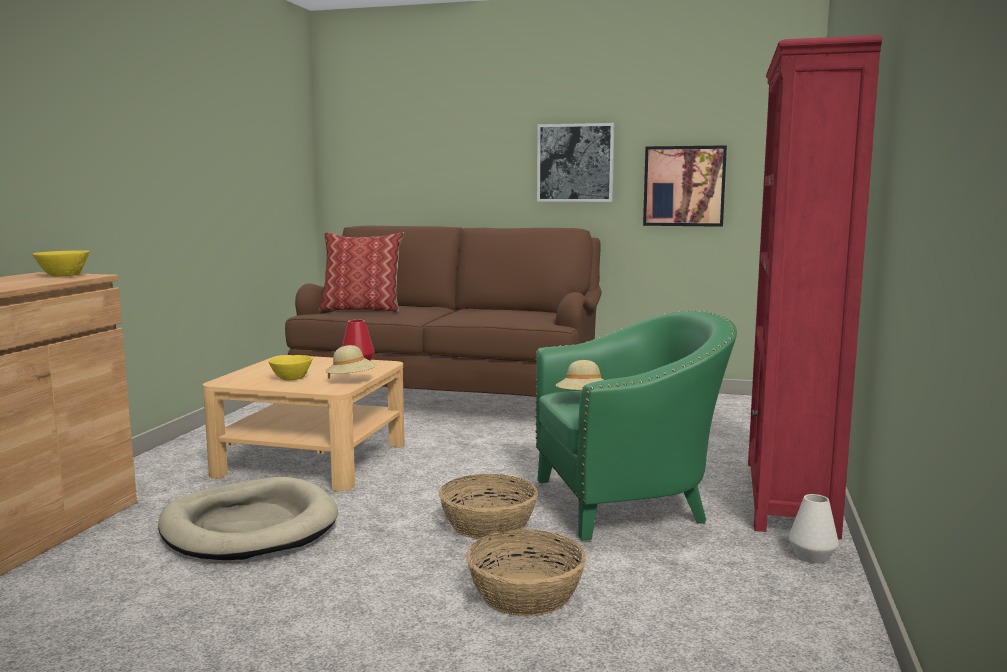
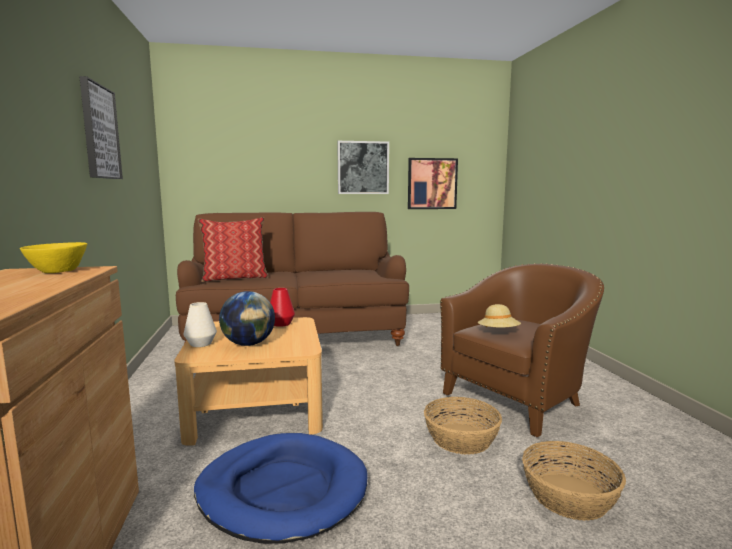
camera: 25 degrees left, 0 degrees up
beige dog bed [158,477,338,560] -> blue dog bed [194,433,368,544]
yellow bowl [268,355,313,381] -> globe [219,291,275,346]
beige hat [326,345,377,379] -> none
green armchair [535,310,737,541] -> brown armchair [440,263,604,437]
red bookcase [748,35,882,540] -> none
white vase [789,494,839,563] -> white vase moved to [183,302,217,347]
none -> picture [79,76,123,179]

